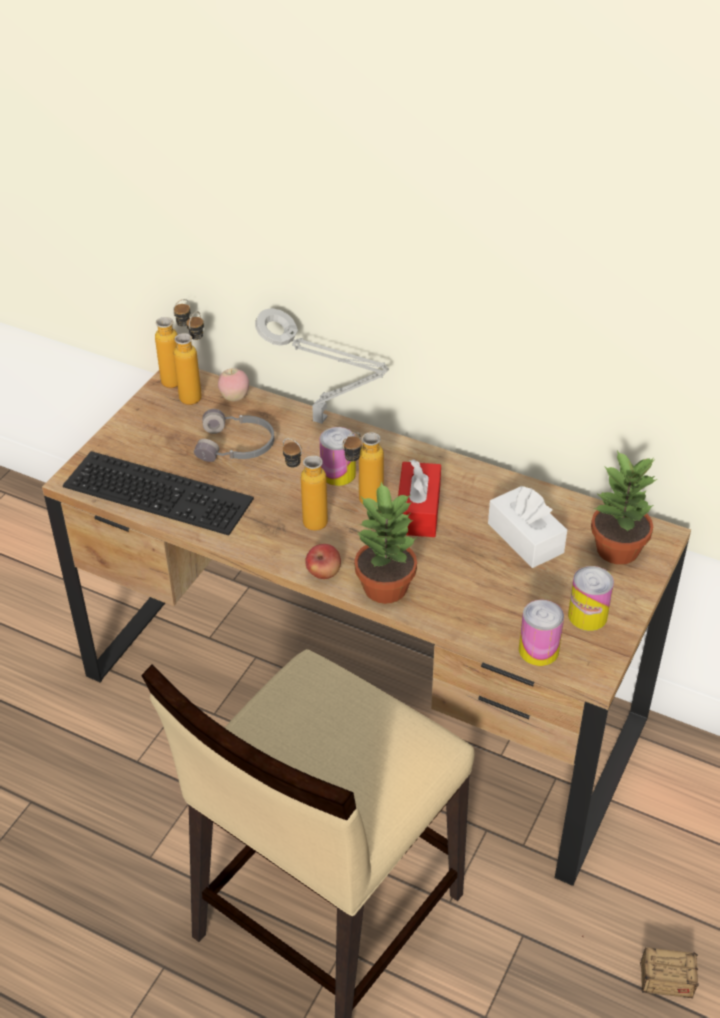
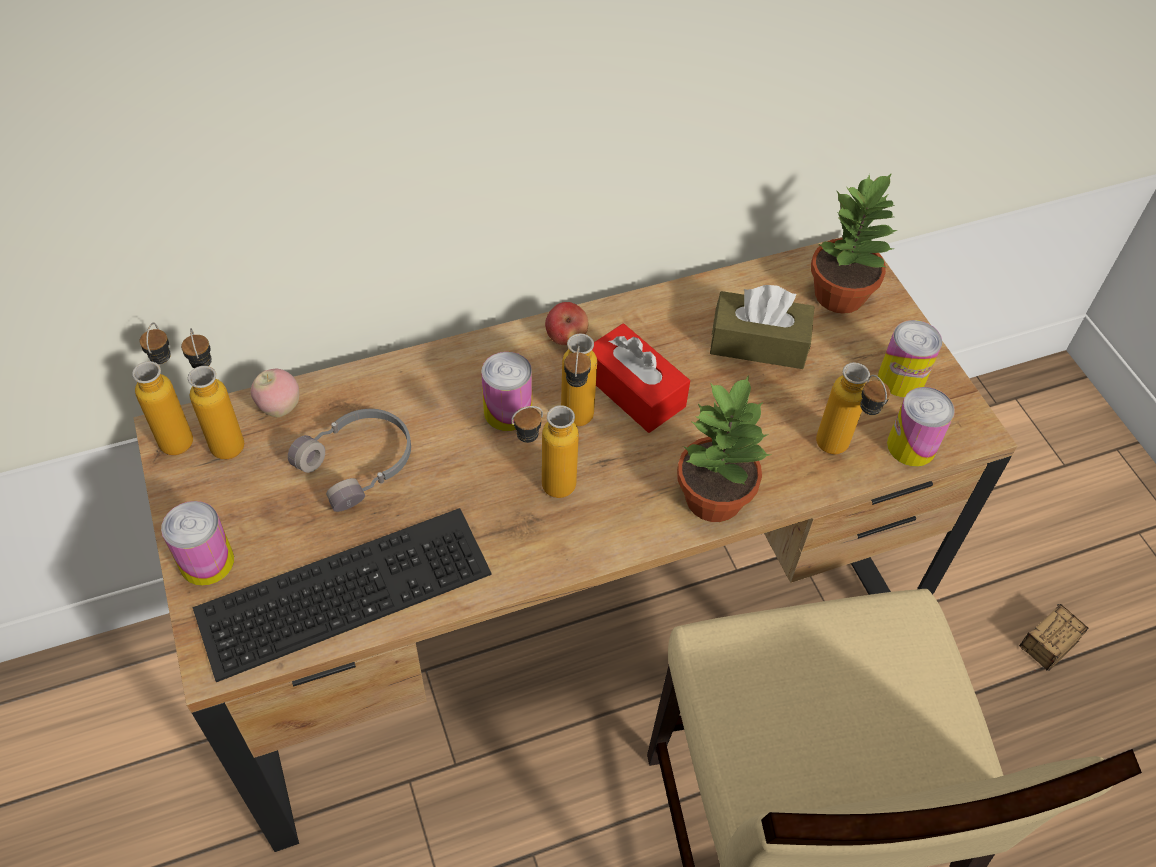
camera: 50 degrees left, 10 degrees up
grey table lamp [255,308,389,424] -> none
apple [305,544,341,579] -> apple moved to [545,302,589,345]
white tissue box [488,485,567,568] -> brown tissue box [710,285,814,369]
none -> can [161,501,234,586]
none -> bottle [816,362,890,454]

